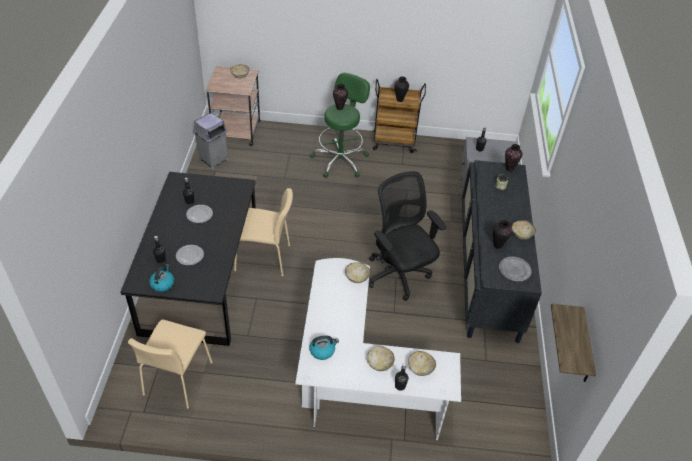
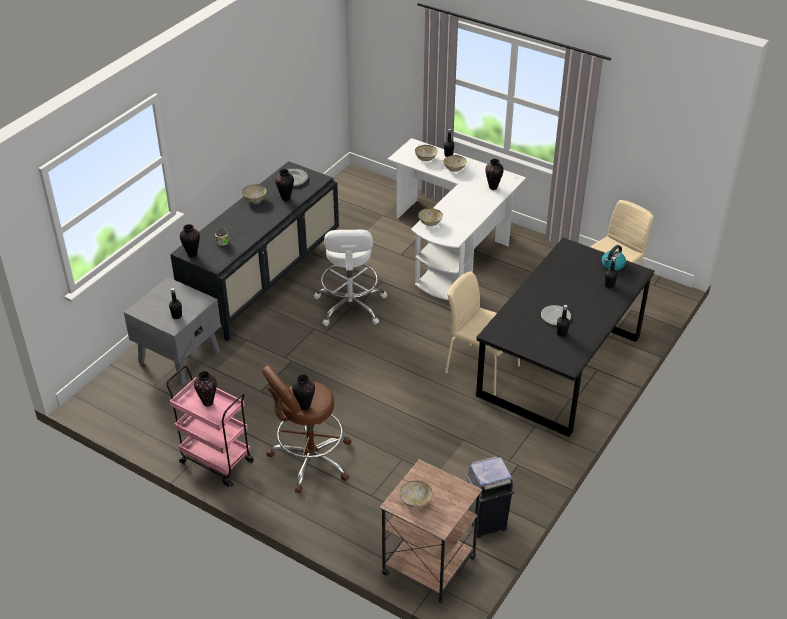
camera: 150 degrees left, 5 degrees down
plate [176,245,204,265] -> none
kettle [309,335,339,360] -> vase [485,159,504,190]
green stool [310,73,370,178] -> brown stool [262,365,351,494]
black office chair [369,171,446,301] -> white stool [314,230,388,326]
brown cart [372,79,426,153] -> pink cart [167,366,254,487]
shelf [551,304,596,382] -> none

